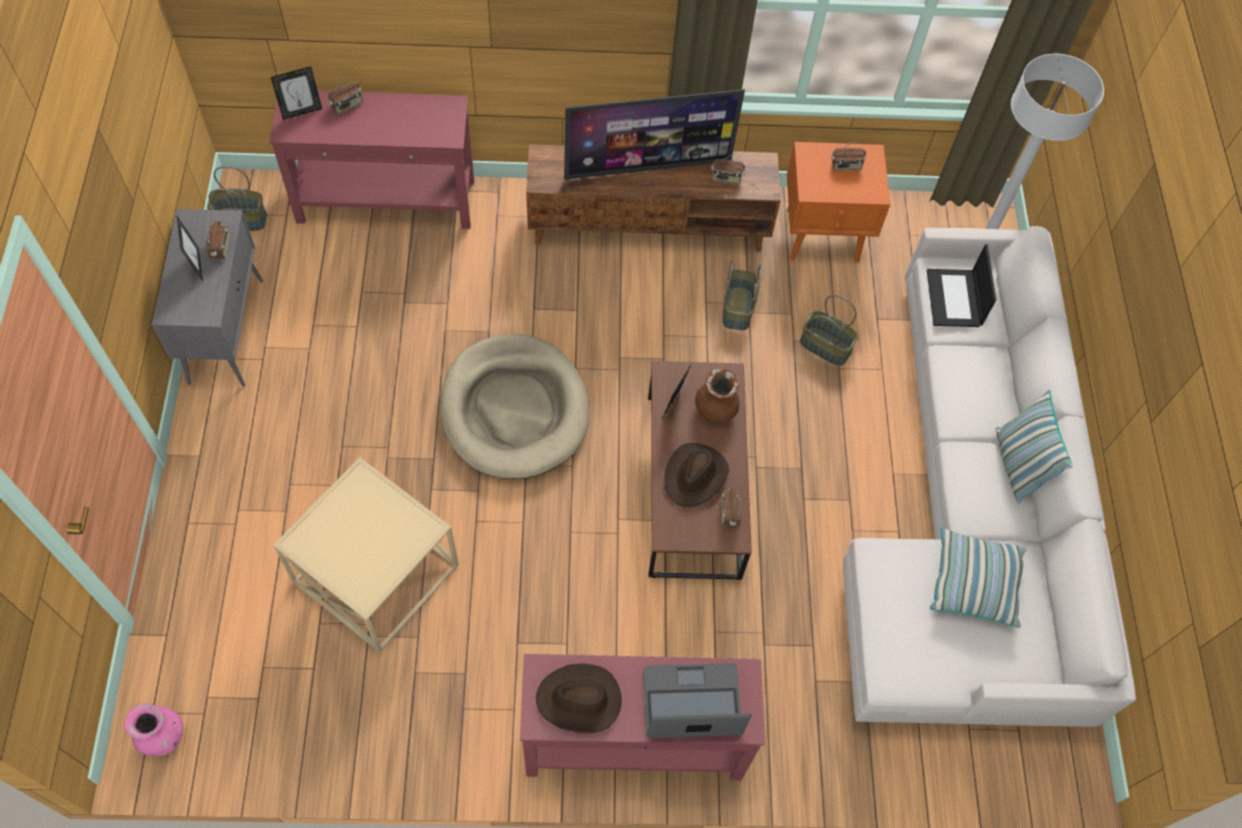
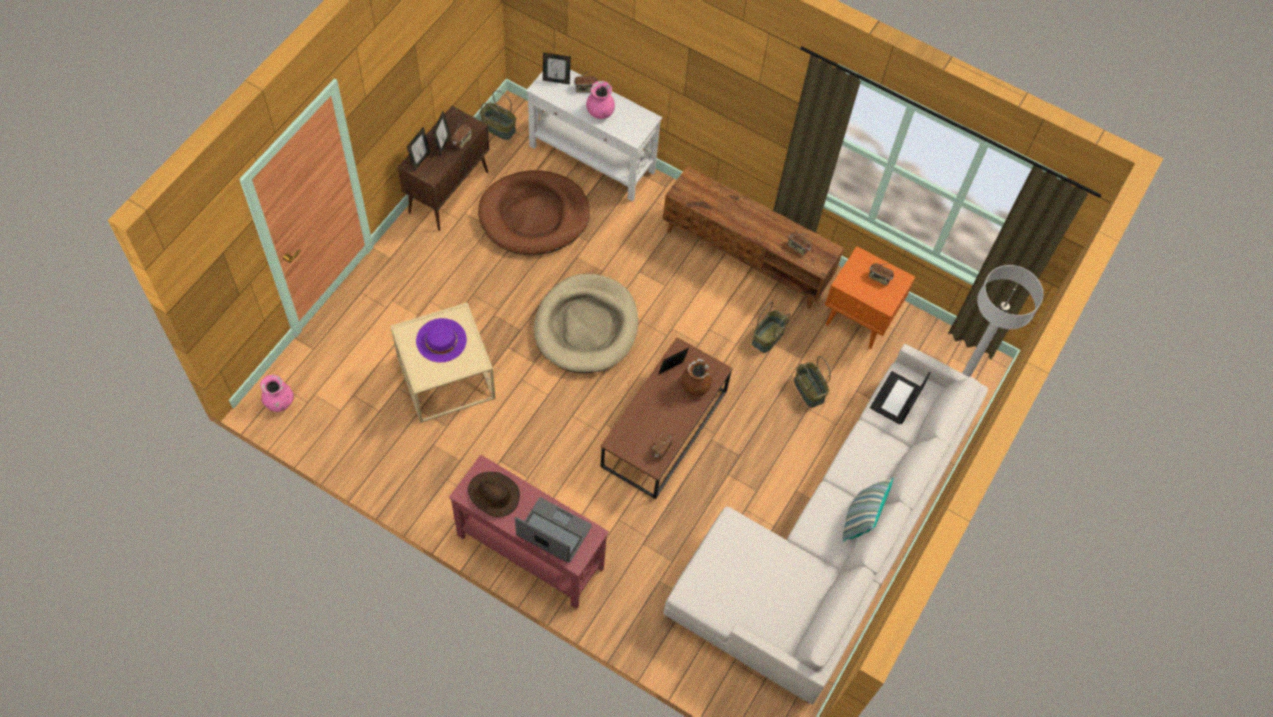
camera: 30 degrees right, 0 degrees up
grey cabinet [152,209,263,387] -> brown cabinet [398,106,489,231]
red console table [269,90,474,229] -> white console table [526,69,662,202]
television [564,89,745,180] -> none
brown hat [664,443,729,507] -> none
pillow [929,527,1027,628] -> none
none -> picture frame [407,127,430,171]
none -> purple hat [416,318,467,362]
none -> brown dog bed [478,170,590,255]
none -> pink vase [586,81,615,119]

